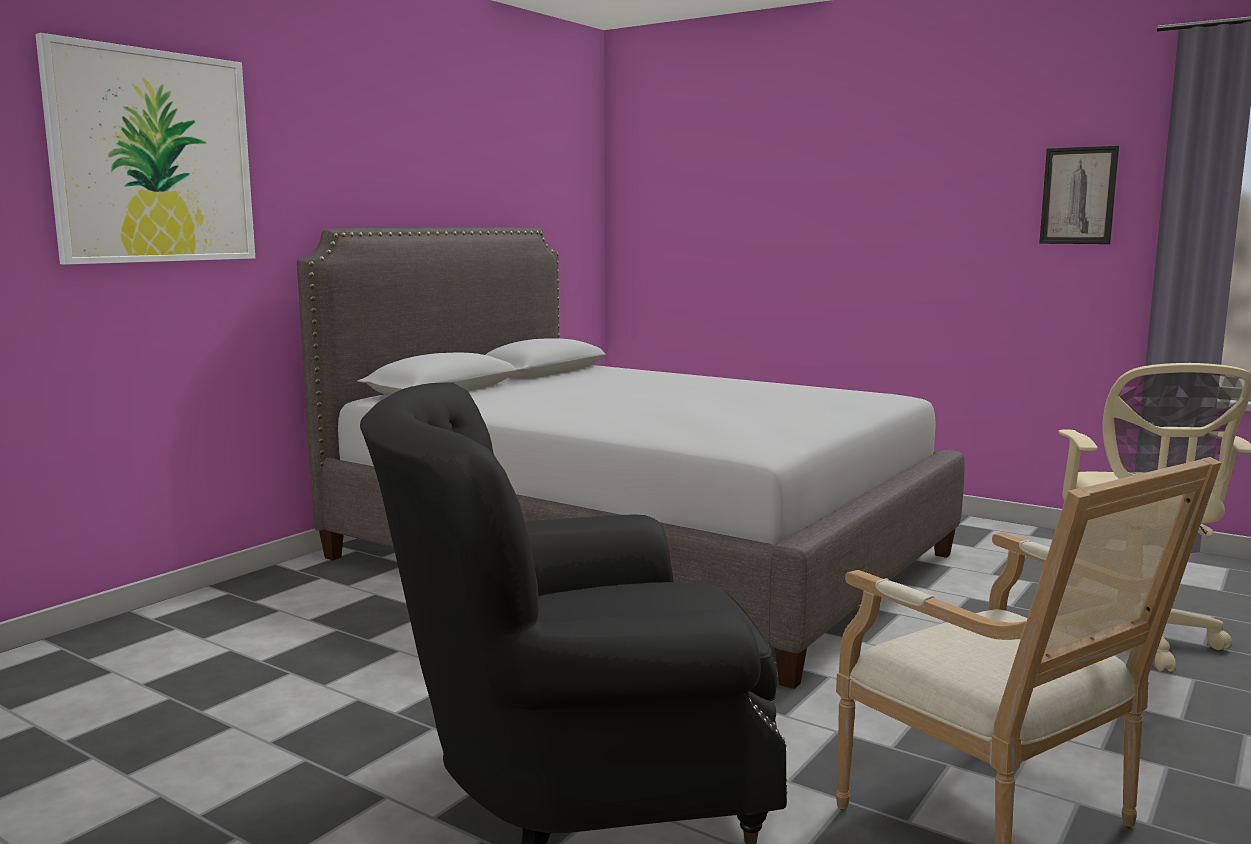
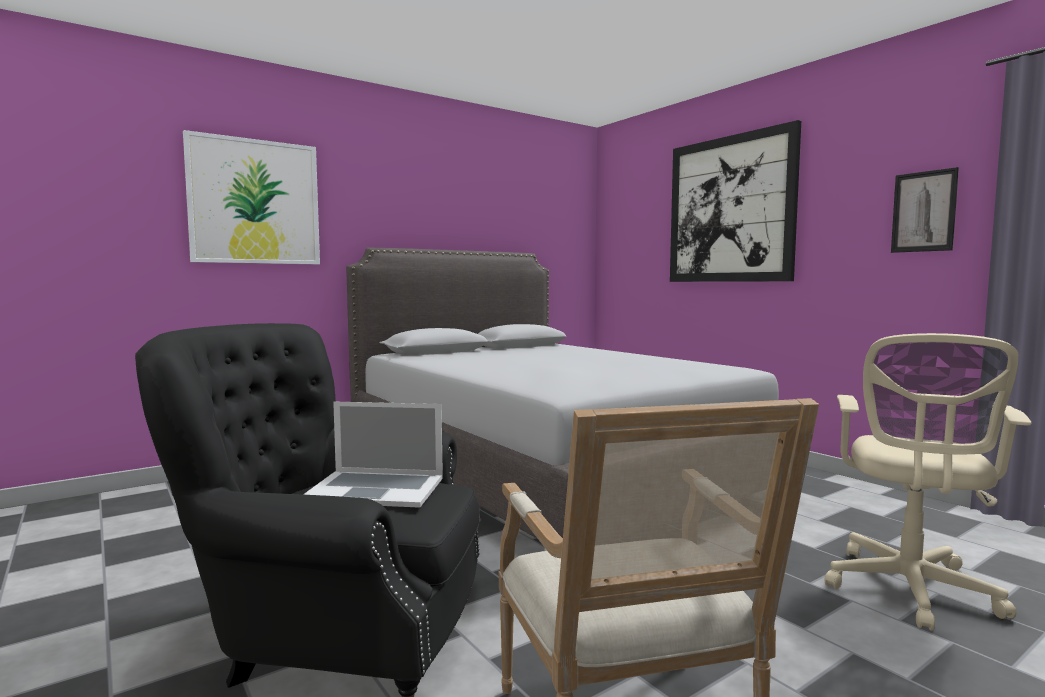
camera: 20 degrees right, 5 degrees down
none -> laptop [303,402,443,508]
none -> picture [670,120,801,282]

